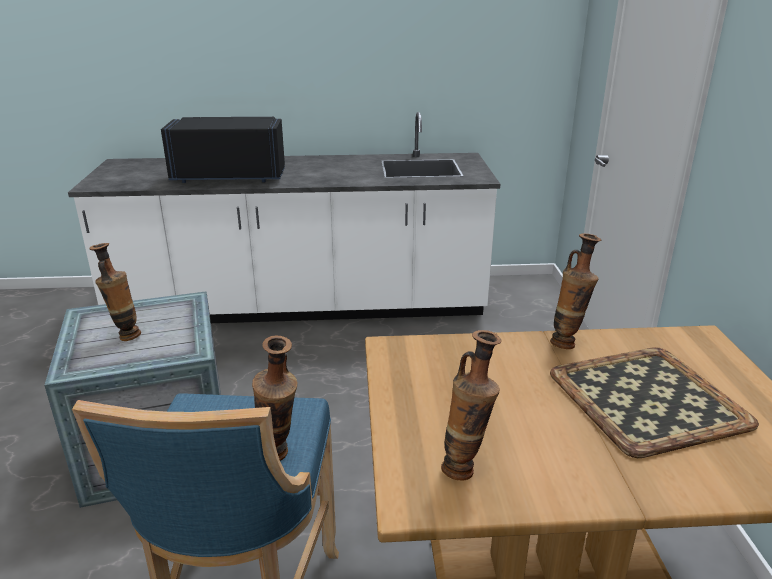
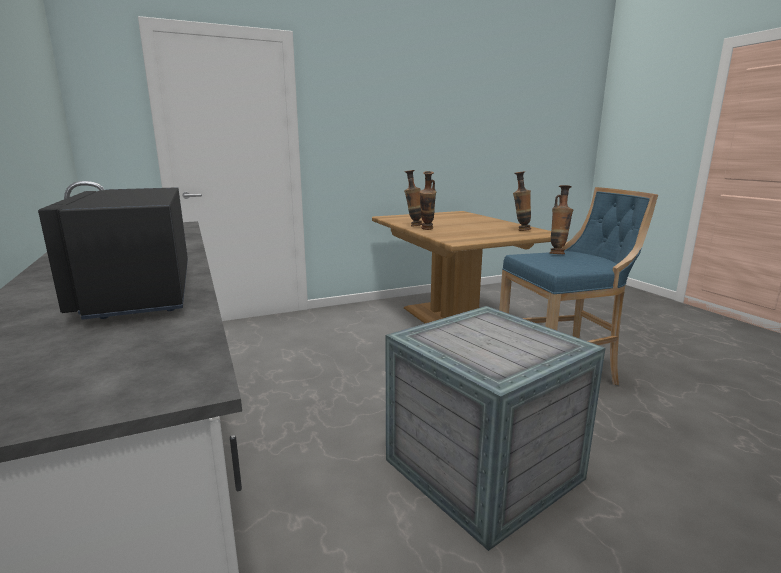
camera: 110 degrees left, 10 degrees down
vase [89,243,141,341] -> vase moved to [419,171,436,230]
tray [550,347,759,458] -> none

